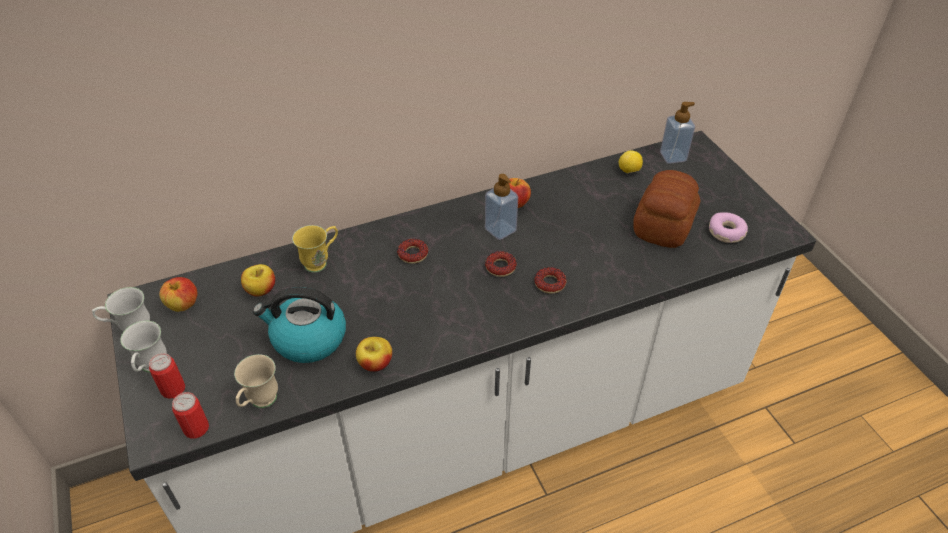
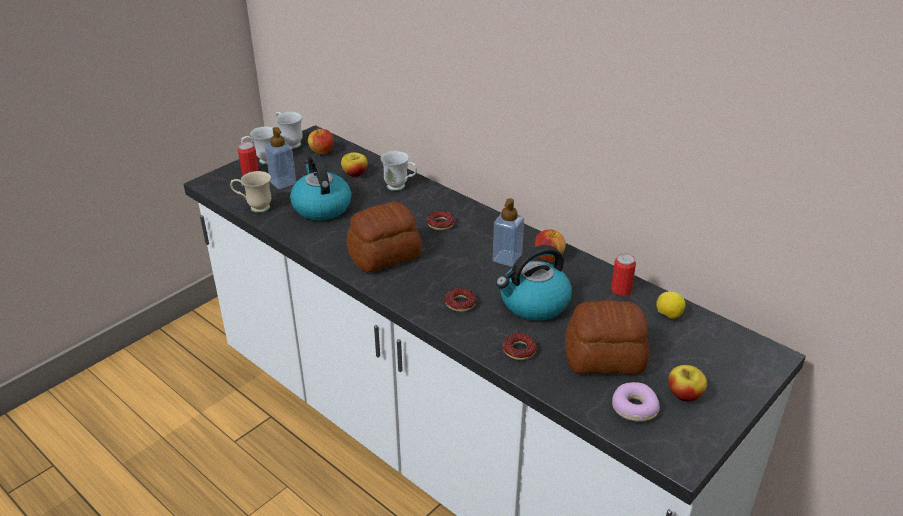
camera: 65 degrees right, 10 degrees down
can [172,392,209,439] -> can moved to [611,253,636,296]
yellow mug [292,225,338,273] -> white mug [381,151,417,191]
apple [356,337,392,372] -> apple moved to [668,365,707,402]
donut [485,251,517,277] -> donut moved to [503,333,537,360]
soap dispenser [660,102,695,164] -> soap dispenser moved to [265,127,296,189]
none -> bread [347,202,422,272]
none -> kettle [496,245,572,321]

